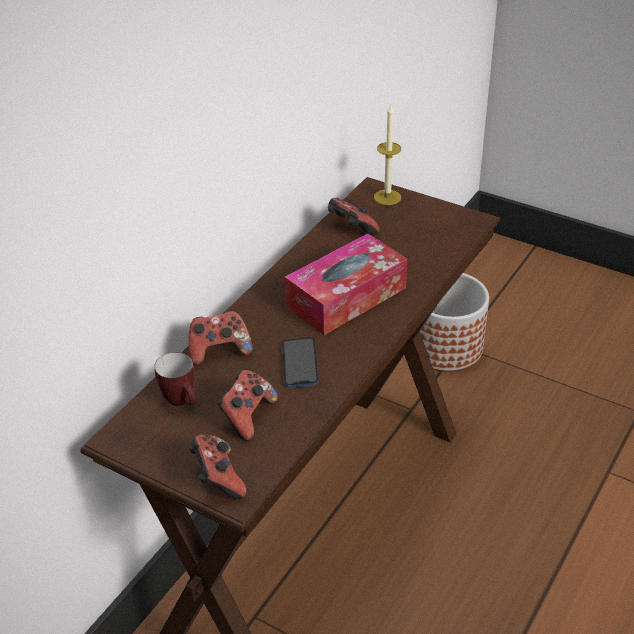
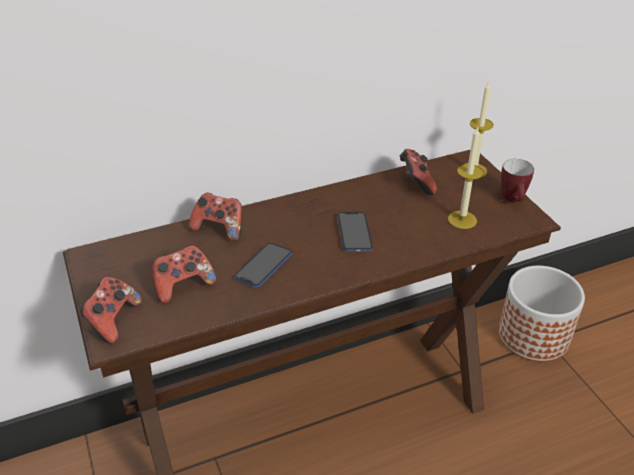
camera: 35 degrees right, 0 degrees up
mug [154,352,196,406] -> mug moved to [501,159,534,202]
tissue box [285,234,407,335] -> phone [337,212,373,251]
none -> candle [448,127,483,229]

